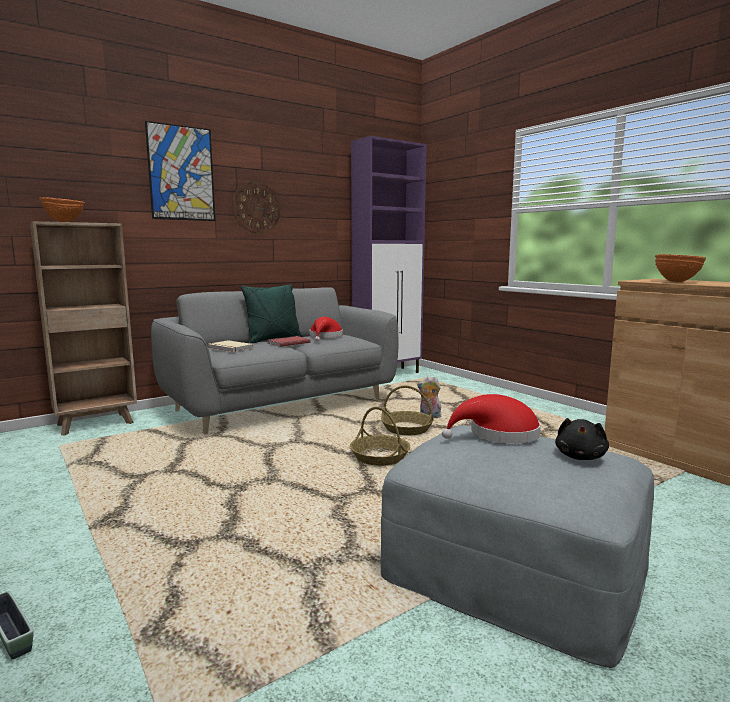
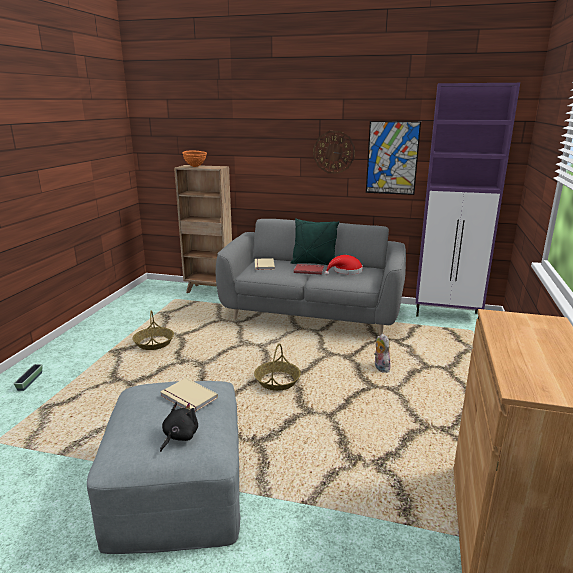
camera: 50 degrees right, 10 degrees up
picture [145,121,215,221] -> picture moved to [366,121,421,195]
basket [381,386,434,435] -> basket moved to [133,310,174,350]
red hat [442,394,541,443] -> beige book [160,378,218,412]
black plush toy [555,418,609,460] -> black plush toy turned 135 degrees clockwise [160,402,198,452]
orange bowl [655,254,706,282] -> none

